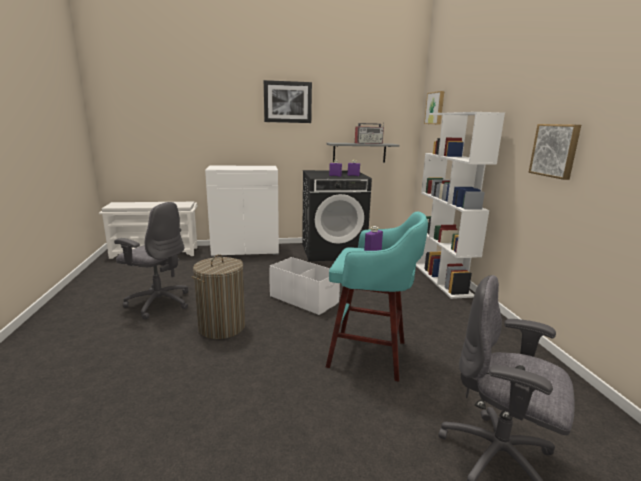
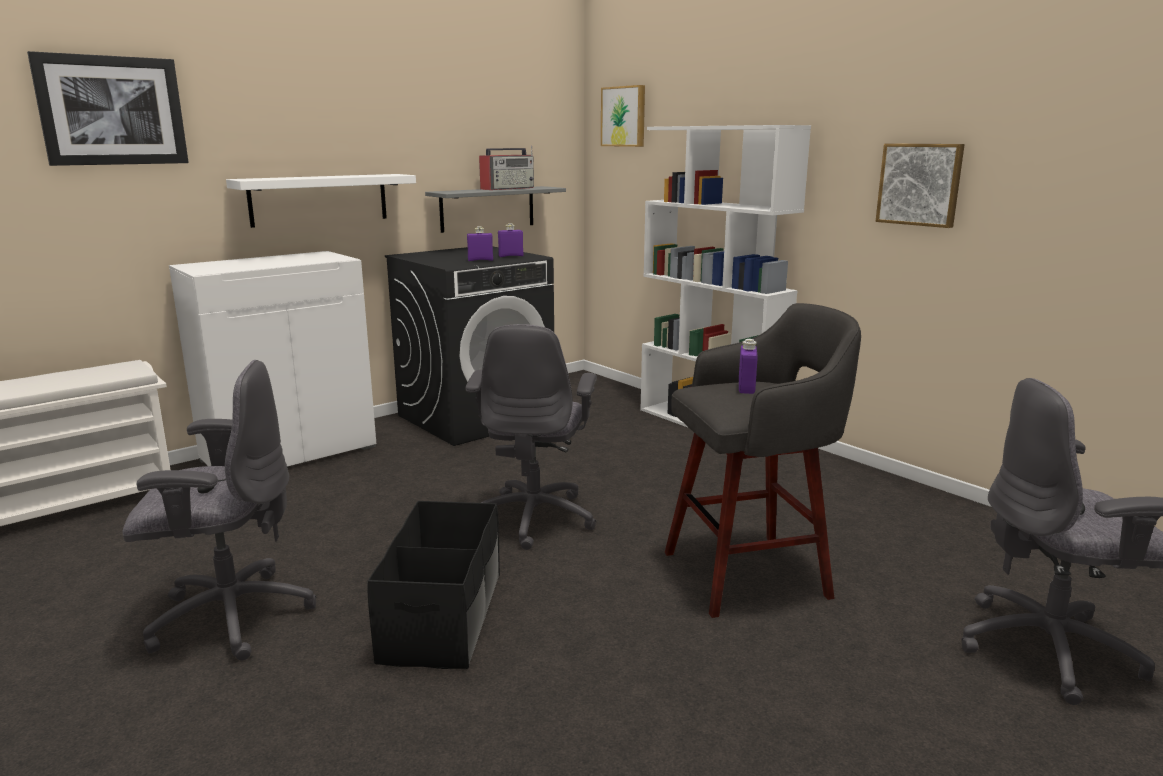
camera: 30 degrees left, 0 degrees up
laundry basket [191,254,245,339] -> black storage box [367,501,500,669]
picture [264,80,312,123] -> picture moved to [27,51,189,166]
white storage box [269,257,340,315] -> grey office chair [466,324,597,550]
turquoise stool [326,212,428,382] -> grey stool [665,303,861,618]
none -> white shelf [226,174,416,228]

